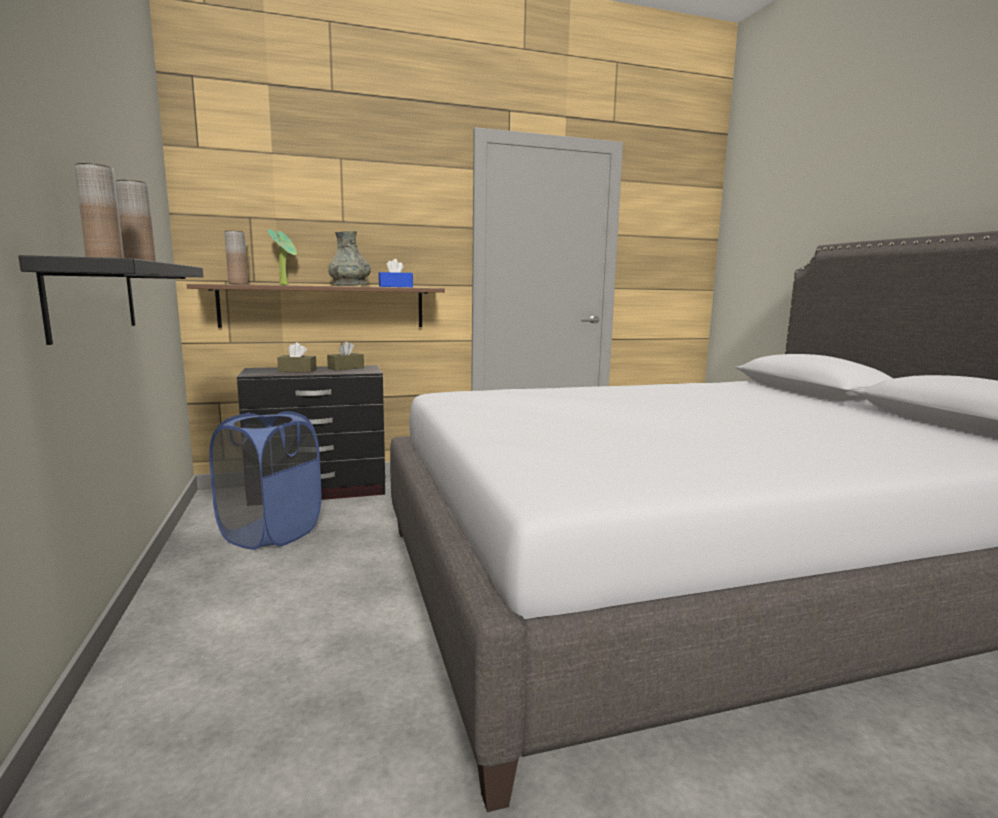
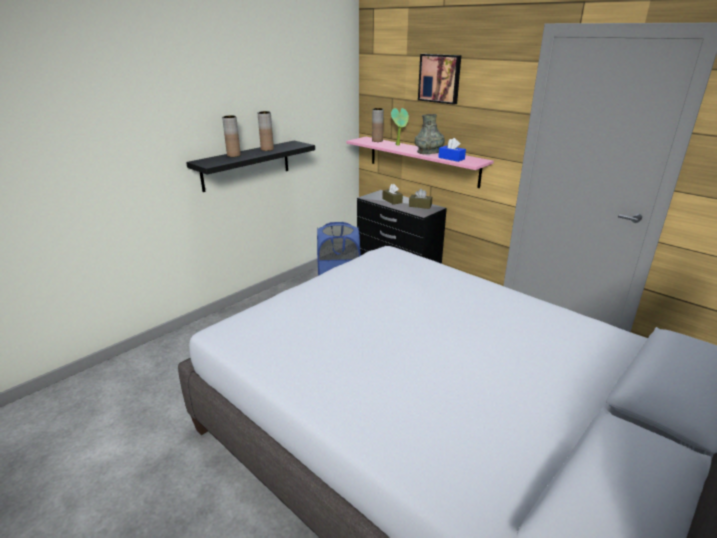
camera: 60 degrees right, 15 degrees up
brown shelf [187,284,445,328] -> pink shelf [346,137,494,188]
none -> picture [418,54,461,105]

